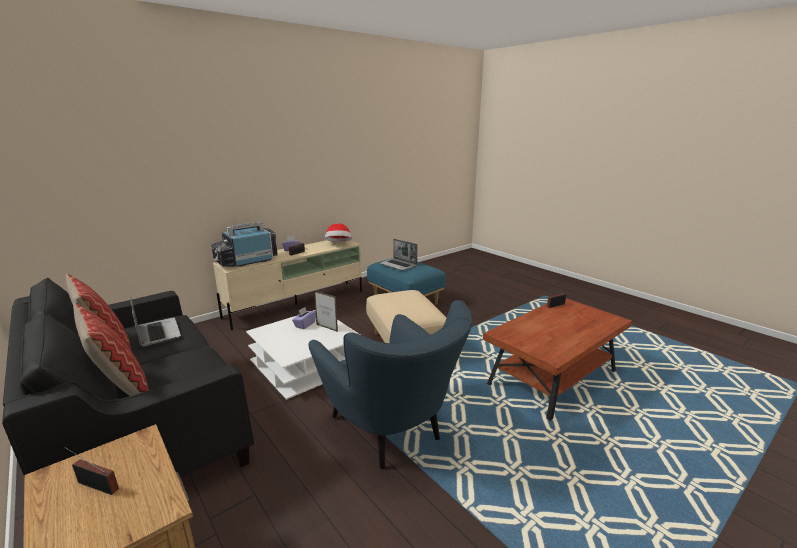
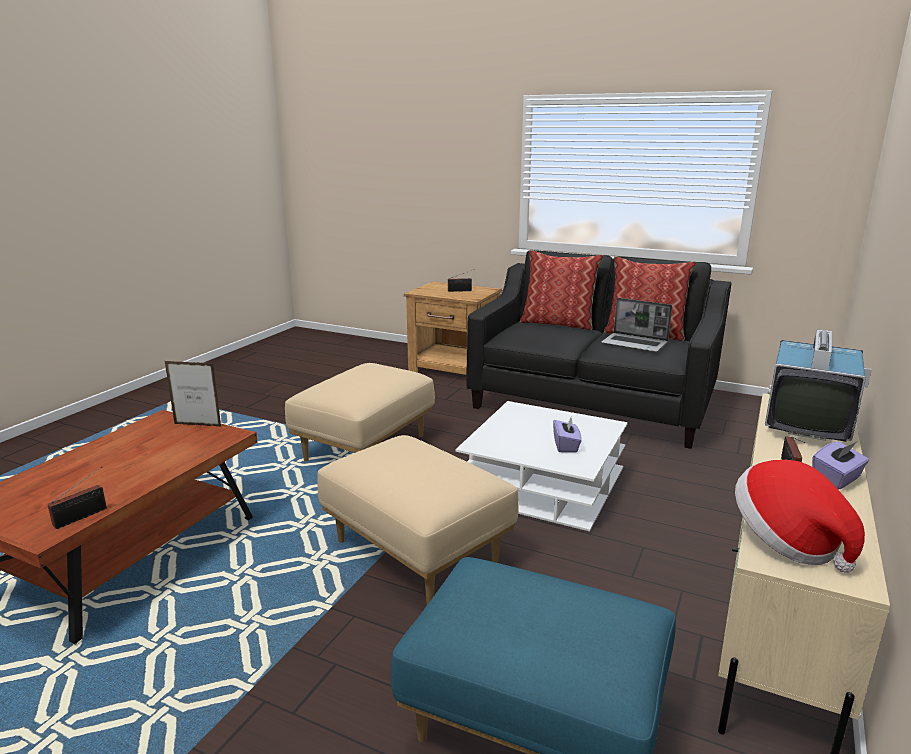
camera: 155 degrees right, 0 degrees up
blue armchair [308,300,472,470] -> beige ottoman [285,363,435,461]
picture frame [314,290,338,332] -> picture frame moved to [165,361,222,427]
laptop [379,239,418,271] -> none

